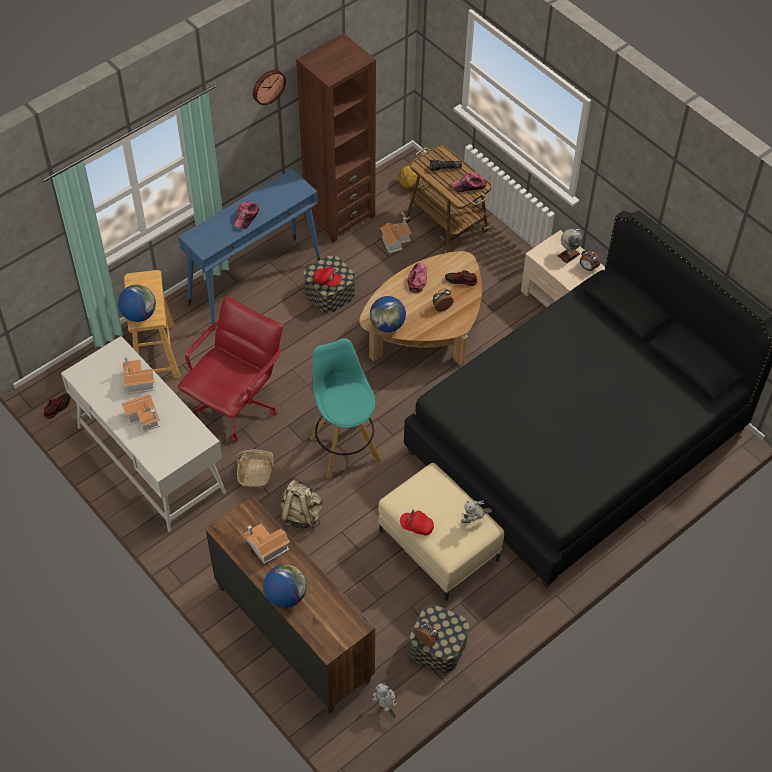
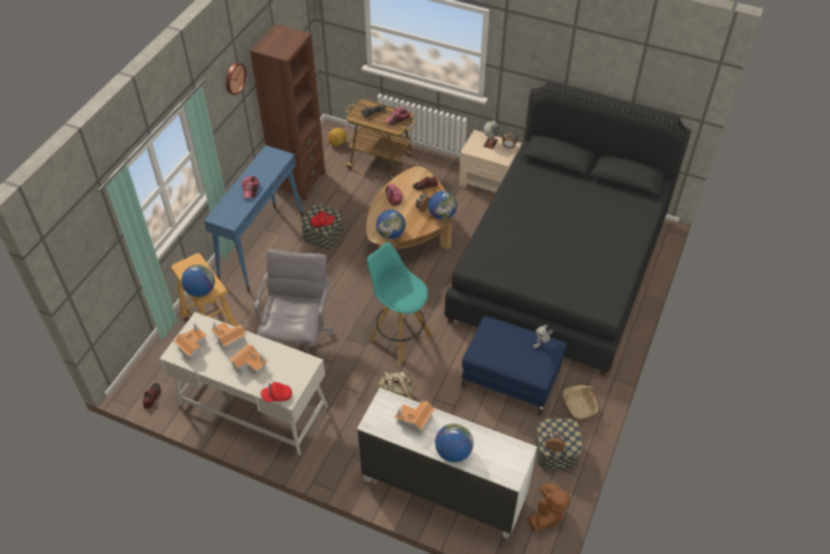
camera: 25 degrees left, 5 degrees down
red office chair [178,296,283,442] -> grey office chair [254,249,335,354]
brown dresser [205,496,375,714] -> white dresser [357,388,537,539]
basket [236,449,274,489] -> basket moved to [563,385,598,420]
toy robot [371,683,397,718] -> brown plush toy [528,483,570,531]
beige ottoman [378,463,504,600] -> blue ottoman [461,316,566,416]
toy house [380,217,412,253] -> toy house moved to [173,322,208,363]
red cap [400,509,434,536] -> red cap moved to [261,382,292,402]
none -> globe [428,191,457,220]

